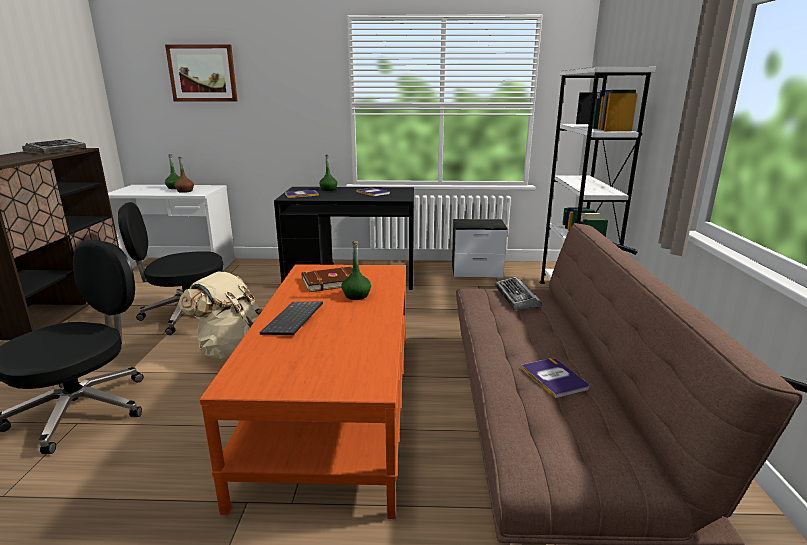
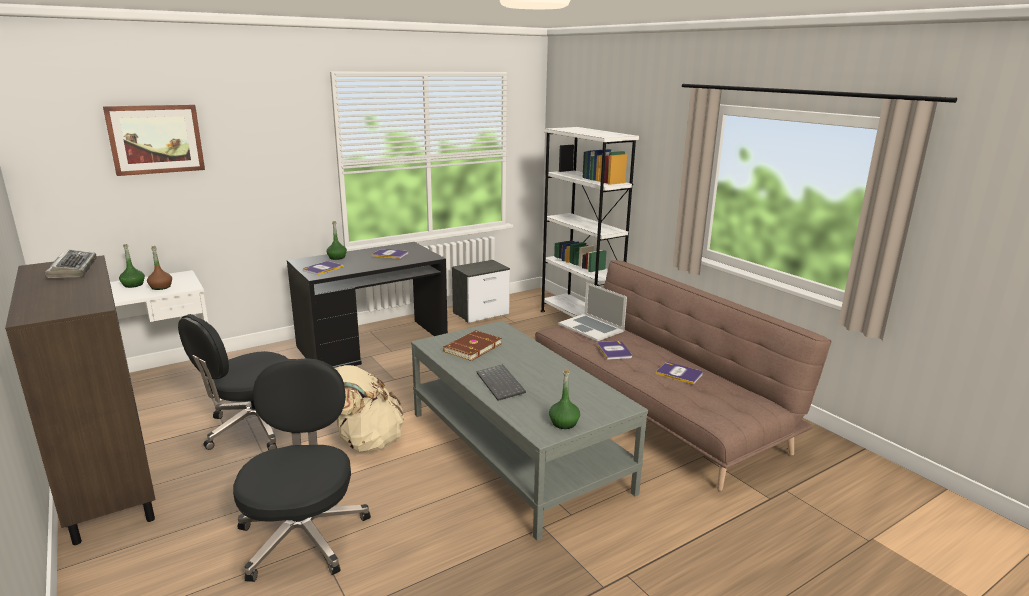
camera: 35 degrees left, 0 degrees up
orange coffee table [199,264,406,519] -> grey coffee table [411,320,648,541]
green bottle [342,241,371,300] -> green bottle moved to [549,369,580,429]
keyboard [495,277,542,310] -> laptop [558,282,627,341]
none -> book [596,341,632,360]

